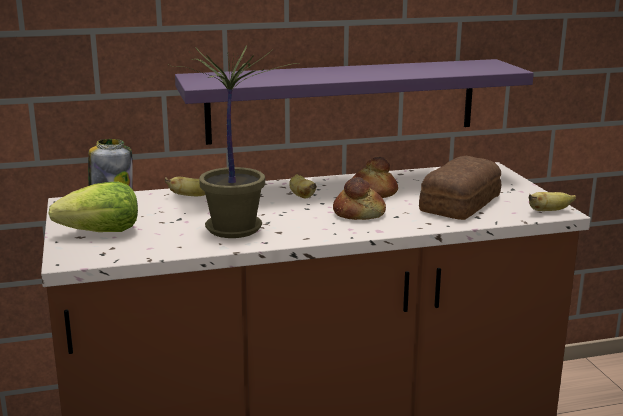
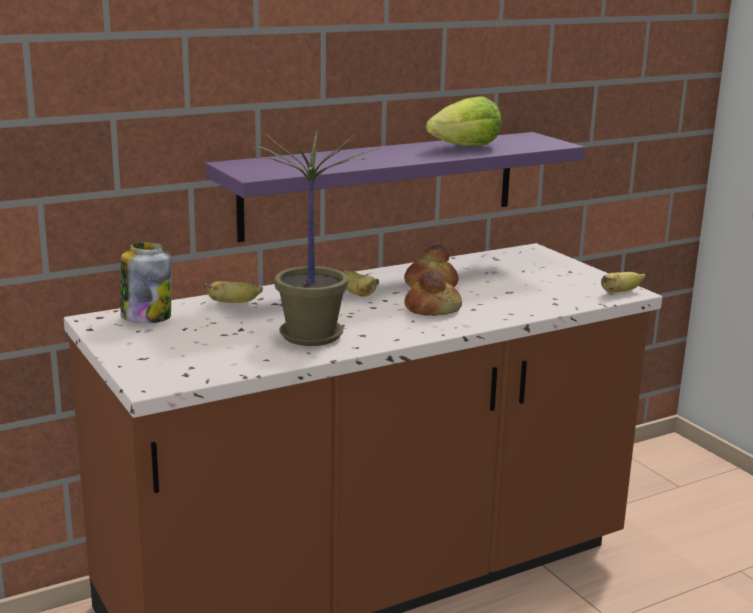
camera: 15 degrees left, 0 degrees up
lettuce [48,182,138,232] -> lettuce moved to [426,97,502,146]
bread [419,156,501,220] -> none

